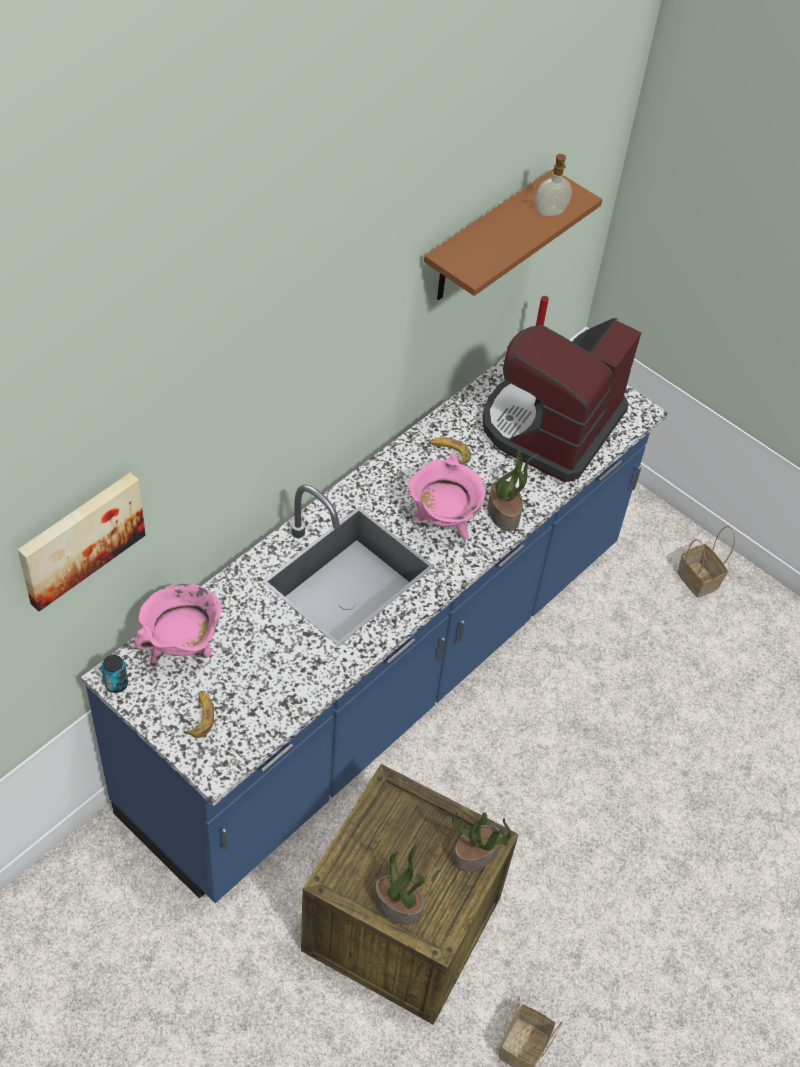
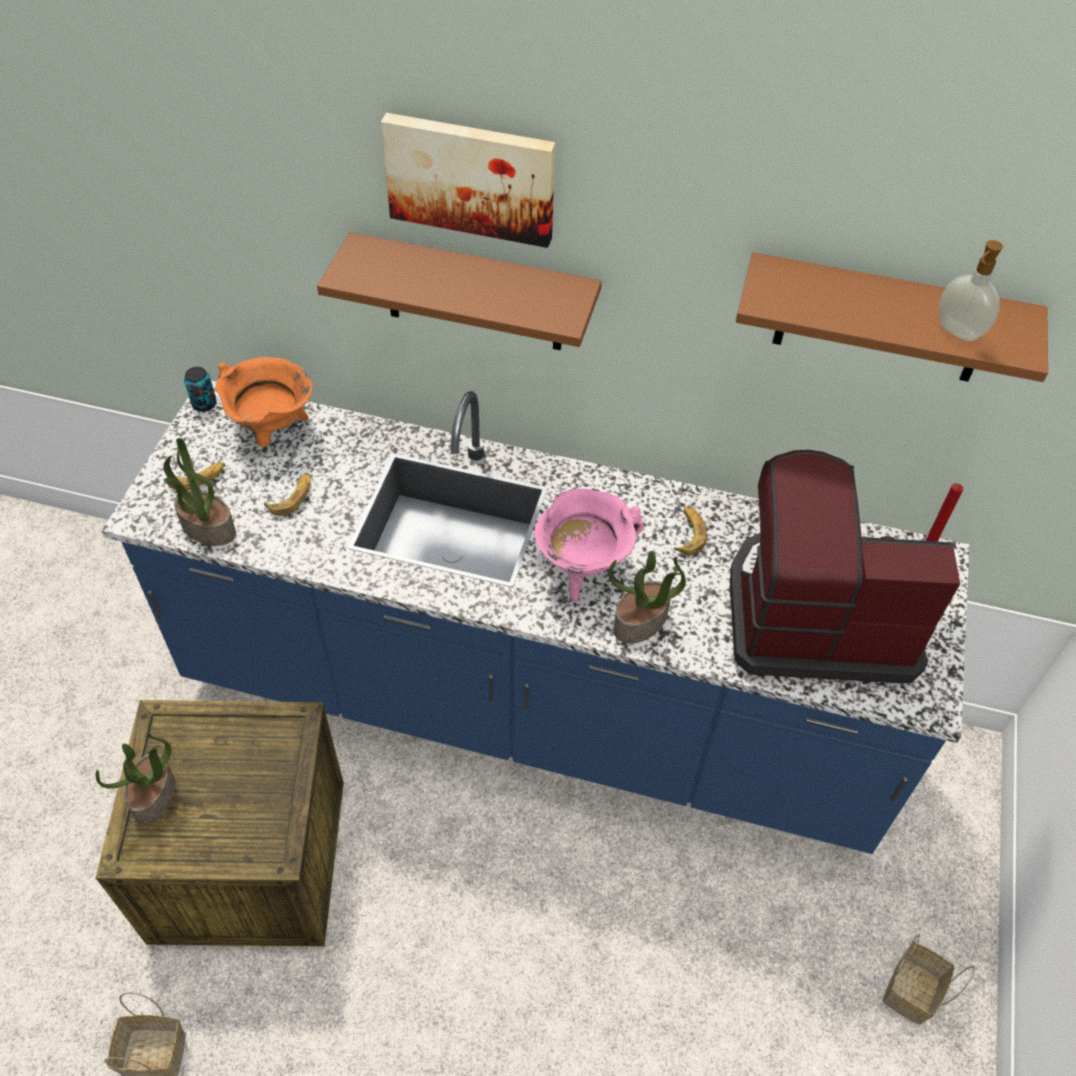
camera: 65 degrees right, 0 degrees up
picture [18,473,145,612] -> picture moved to [381,113,556,248]
pink cooking pot [134,583,222,666] -> orange cooking pot [215,357,312,447]
potted plant [452,812,511,872] -> potted plant moved to [163,438,236,546]
none -> banana [264,473,311,516]
none -> brown shelf [317,232,602,350]

